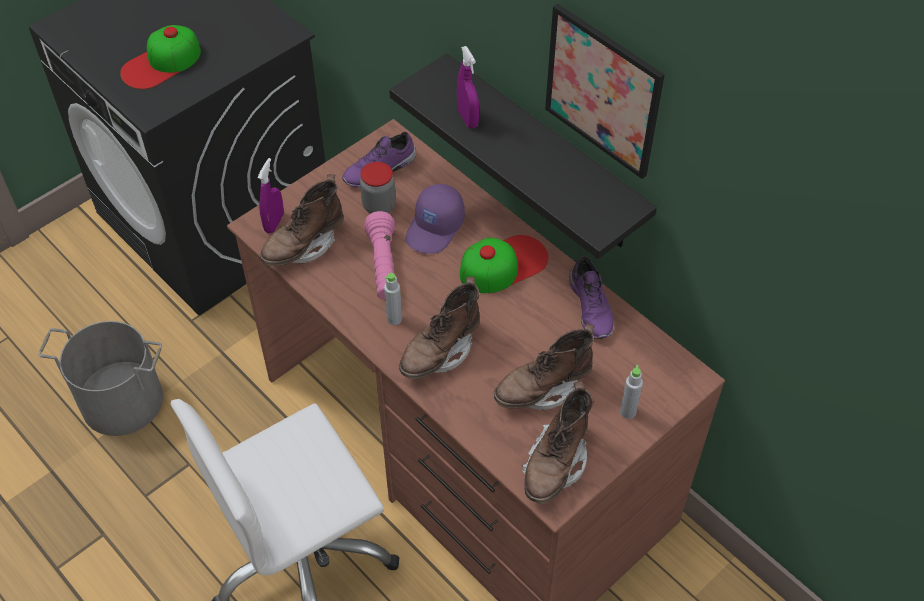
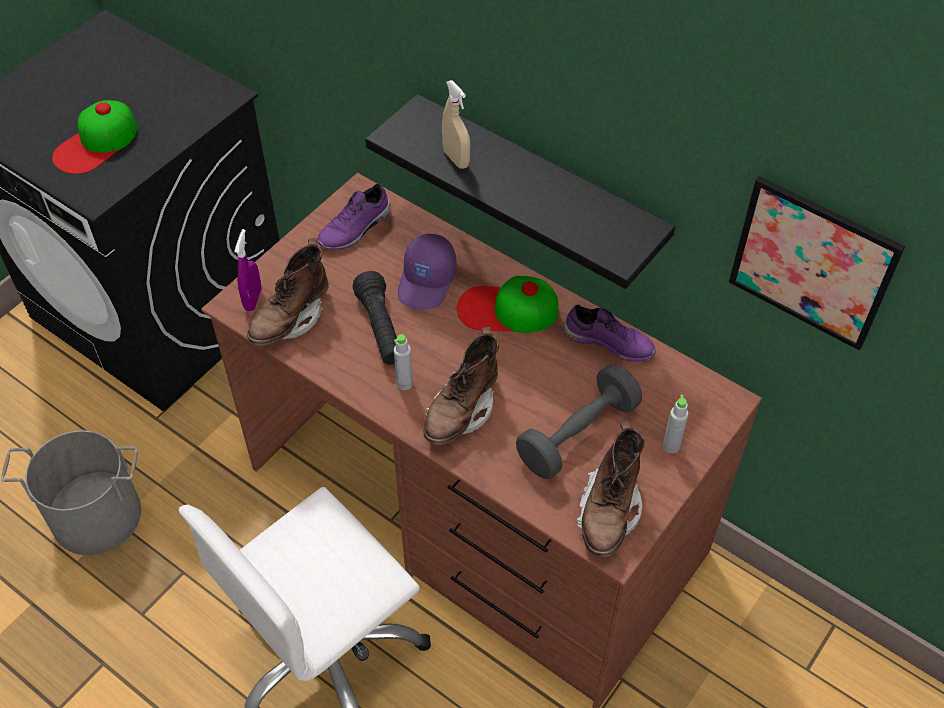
camera: 10 degrees left, 0 degrees up
jar [360,162,396,214] -> none
pink flashlight [364,211,395,300] -> black flashlight [353,271,397,365]
purple spray bottle [457,46,479,128] -> beige spray bottle [442,80,470,169]
cap [460,235,549,293] -> cap turned 135 degrees counterclockwise [457,276,558,333]
brown boot [494,323,594,410] -> grey dumbbell [516,364,642,479]
picture [545,4,665,179] -> picture moved to [729,176,905,350]
purple shoe [569,256,614,339] -> purple shoe turned 45 degrees counterclockwise [563,304,656,362]

